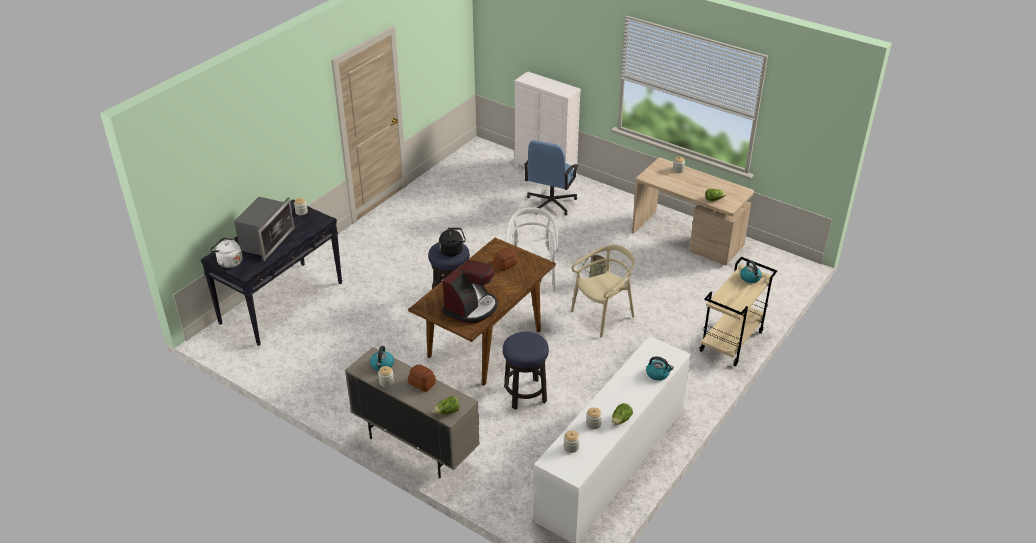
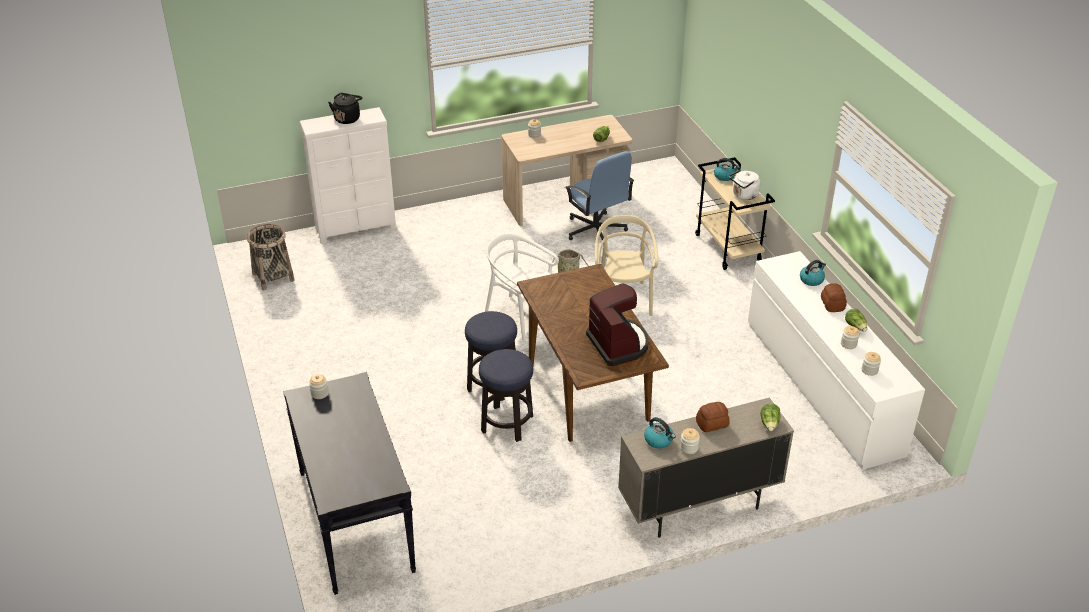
camera: 55 degrees left, 0 degrees up
white kettle [210,237,243,268] -> white kettle moved to [729,169,760,200]
microwave [234,197,295,261] -> none
black kettle [439,228,466,256] -> black kettle moved to [328,93,362,124]
bread [493,248,517,271] -> bread moved to [821,283,847,312]
stool [503,332,549,409] -> stool moved to [479,349,533,442]
blue office chair [524,140,578,216] -> blue office chair moved to [565,151,634,246]
none -> basket [247,224,294,290]

